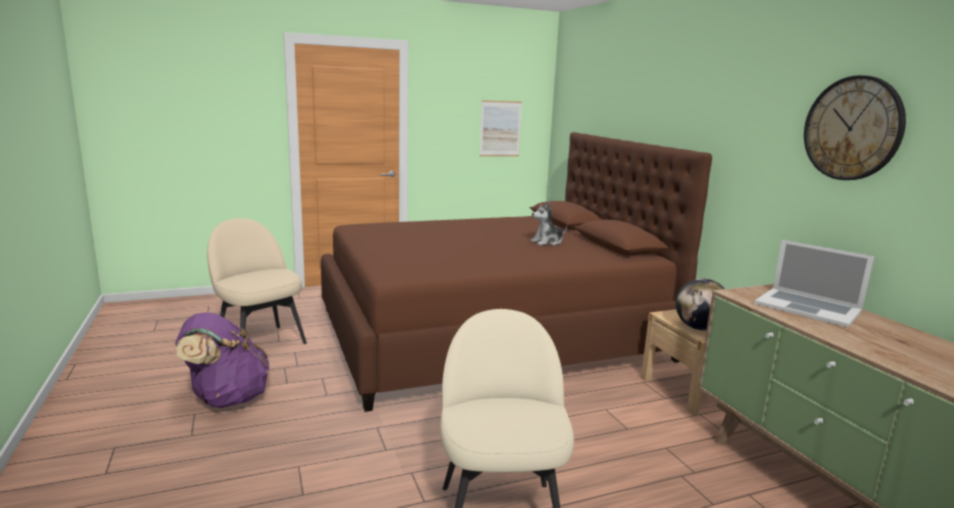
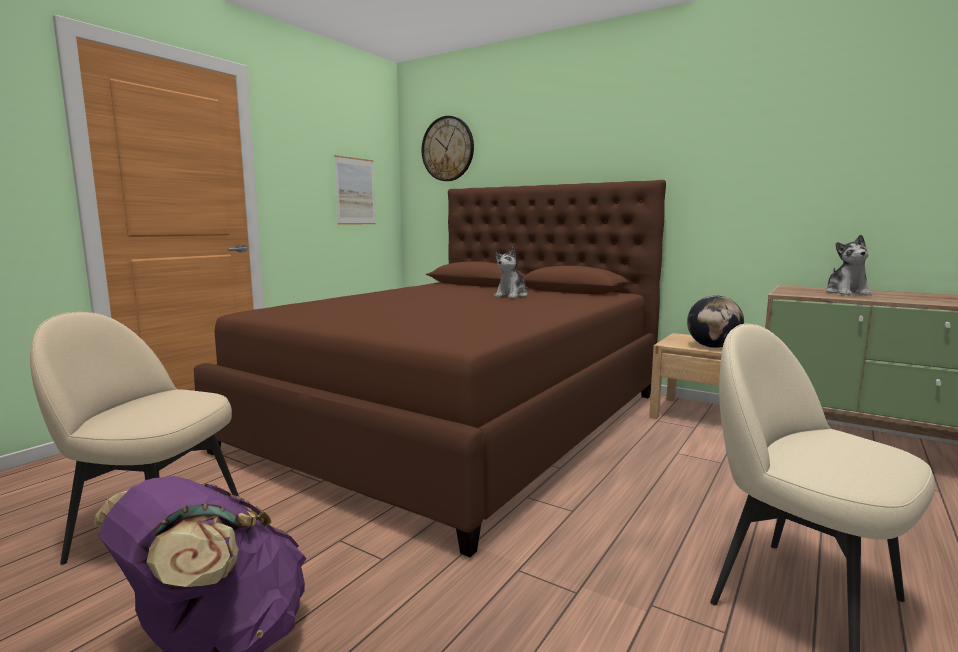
camera: 35 degrees left, 5 degrees down
laptop [754,240,874,327] -> plush toy [825,235,872,296]
wall clock [804,75,906,180] -> wall clock moved to [422,116,474,181]

